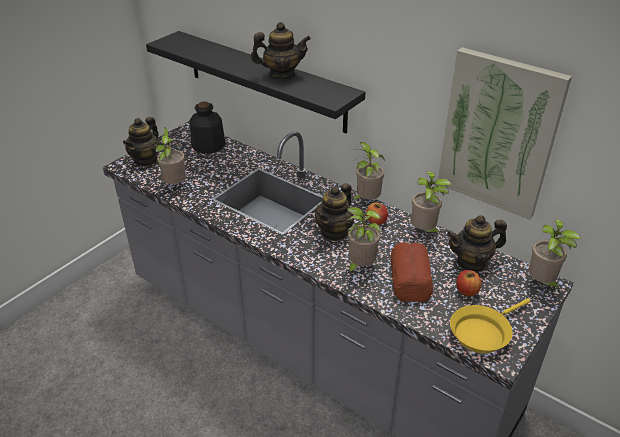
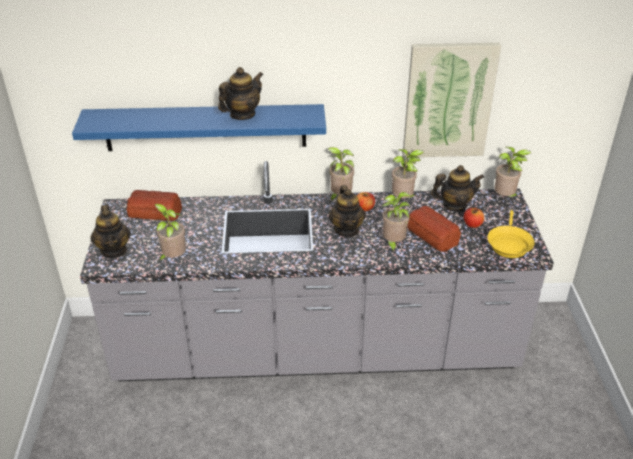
camera: 40 degrees left, 0 degrees up
black shelf [146,31,365,133] -> blue shelf [72,104,326,151]
bottle [189,101,226,154] -> bread [126,190,182,221]
teapot [447,215,507,272] -> teapot turned 135 degrees counterclockwise [431,165,484,212]

